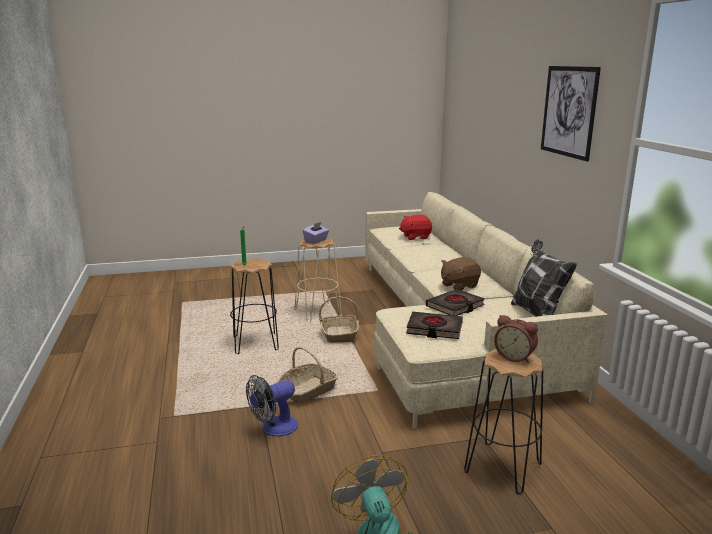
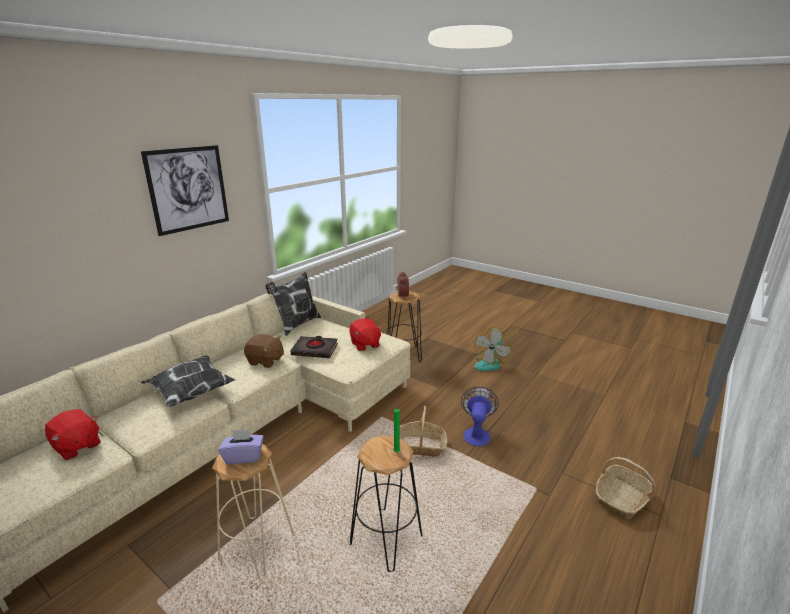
camera: 130 degrees left, 5 degrees up
fan [246,375,298,436] -> fan turned 90 degrees counterclockwise [461,387,499,446]
basket [319,297,359,343] -> basket moved to [596,457,656,519]
black book [406,312,463,339] -> red plush toy [349,319,382,351]
none -> pillow [141,355,236,407]

